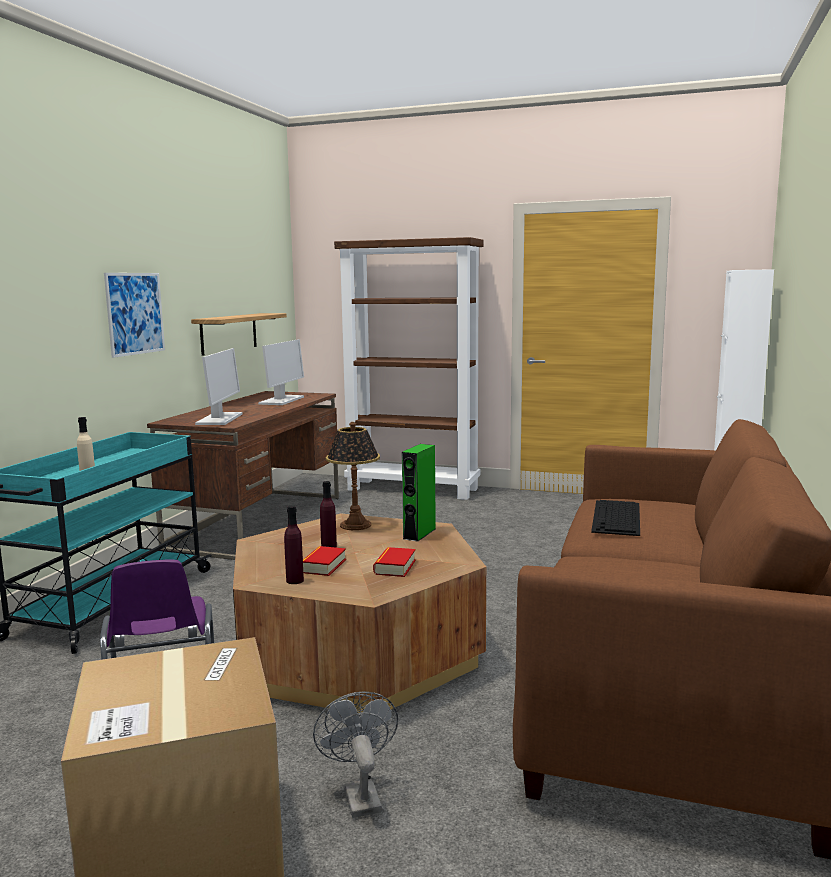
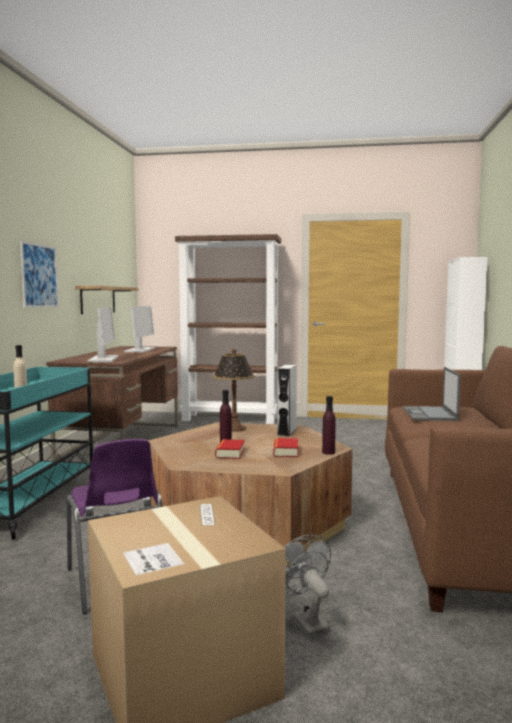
camera: 10 degrees left, 5 degrees down
purple bottle [284,505,304,584] -> purple bottle moved to [322,396,336,454]
green speaker [402,444,436,542] -> grey speaker [277,365,297,436]
keyboard [591,500,640,536] -> laptop [403,367,461,421]

